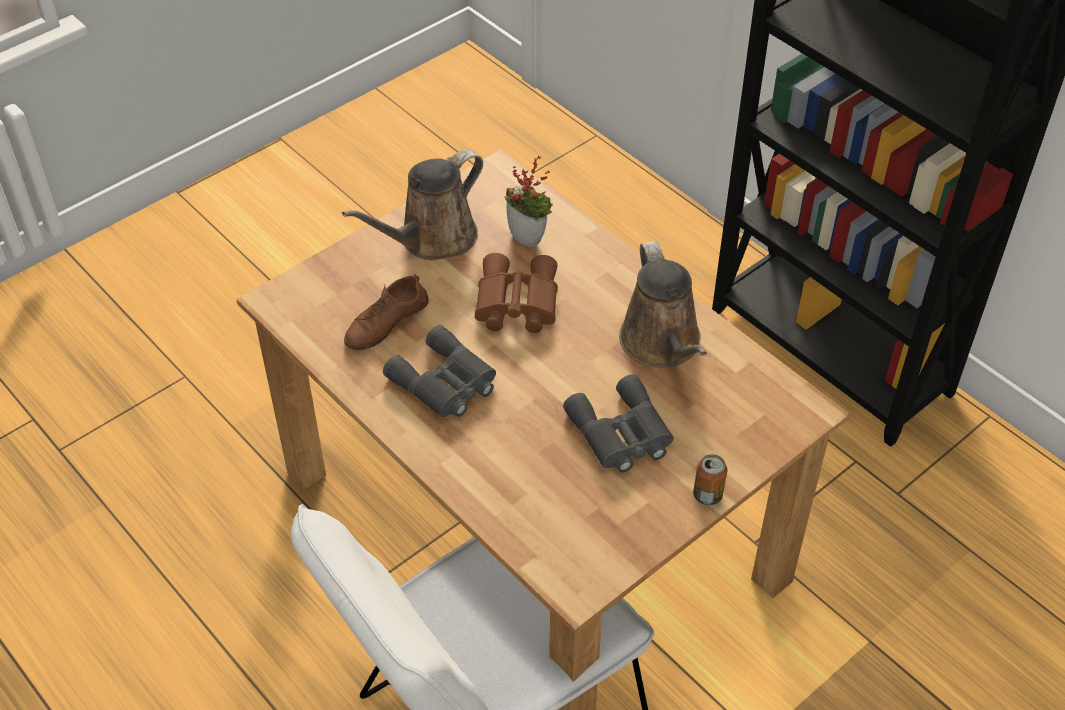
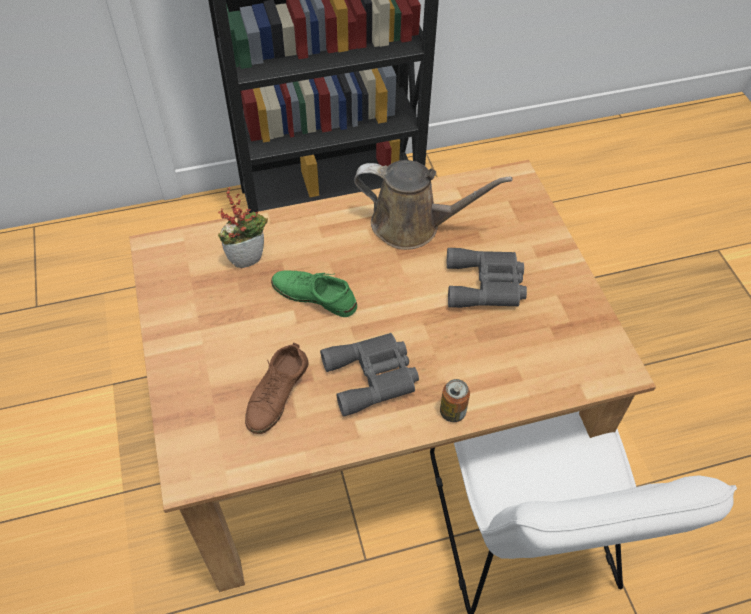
camera: 65 degrees left, 5 degrees up
brown watering can [342,150,483,260] -> none
brown shoe [344,274,429,351] -> brown shoe turned 45 degrees clockwise [245,342,309,434]
brown binoculars [475,253,558,333] -> green shoe [271,270,357,317]
can [693,454,727,505] -> can moved to [440,379,470,422]

